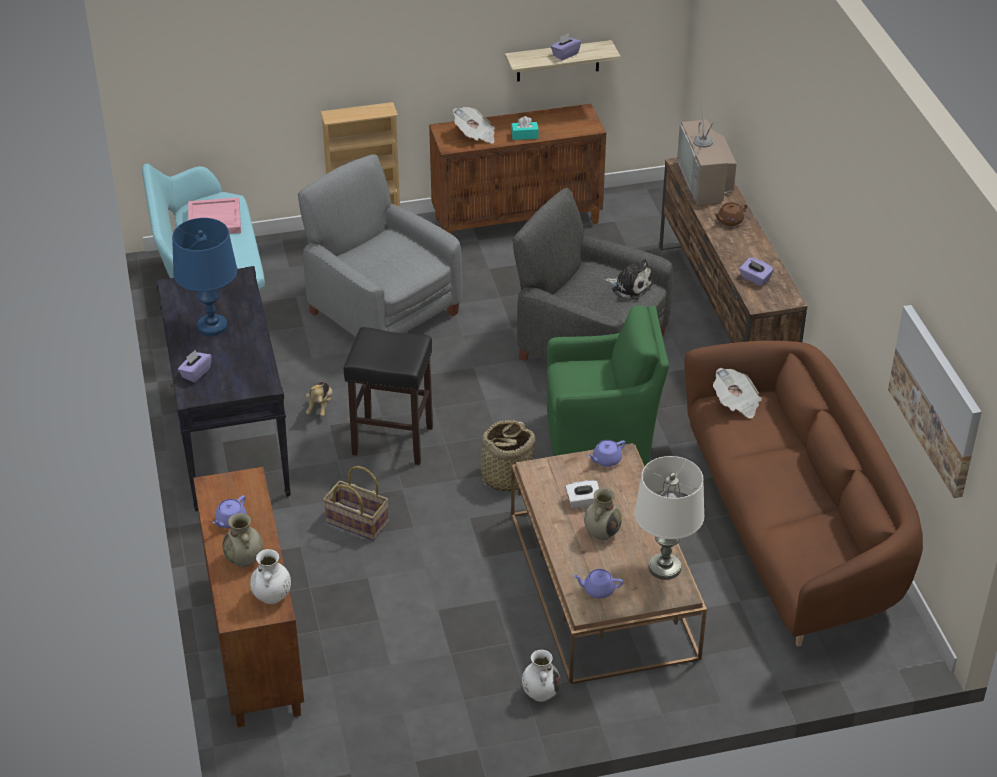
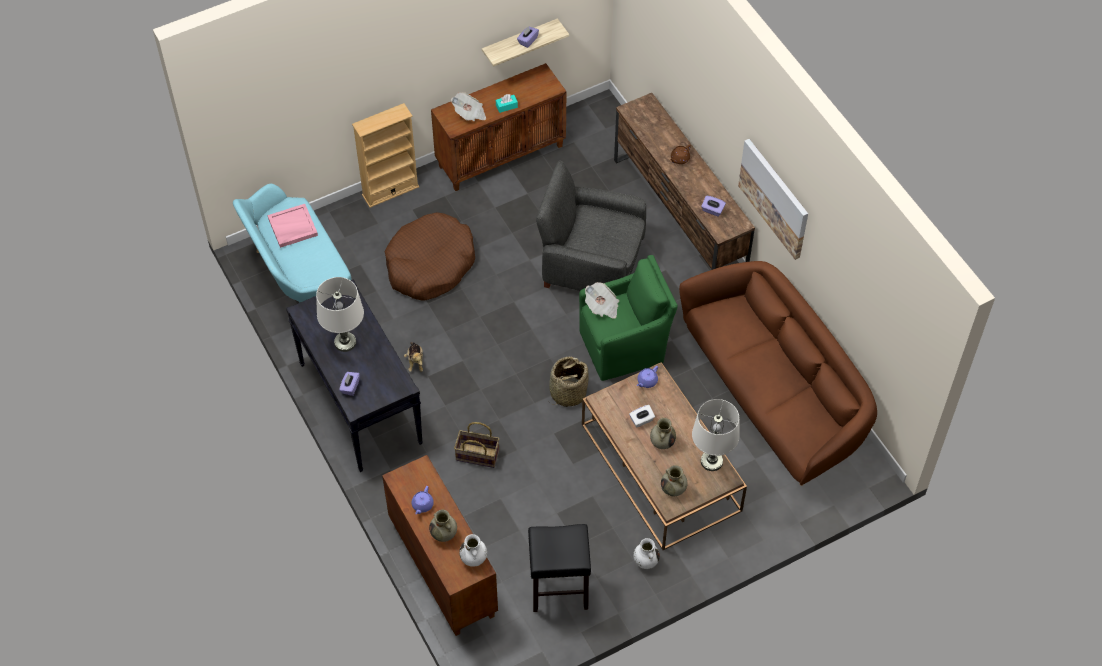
camera: 15 degrees left, 15 degrees up
blue table lamp [172,218,237,336] -> white table lamp [316,277,364,352]
grey armchair [298,154,462,337] -> brown dog bed [385,212,475,301]
black stool [344,327,433,465] -> black stool moved to [528,524,591,612]
purple teapot [573,569,623,599] -> beige vase [661,465,688,496]
plush toy [605,259,653,300] -> none
television [677,98,737,205] -> none
newspaper [713,368,762,418] -> newspaper moved to [585,282,619,319]
picture [888,305,982,498] -> picture moved to [738,139,808,260]

